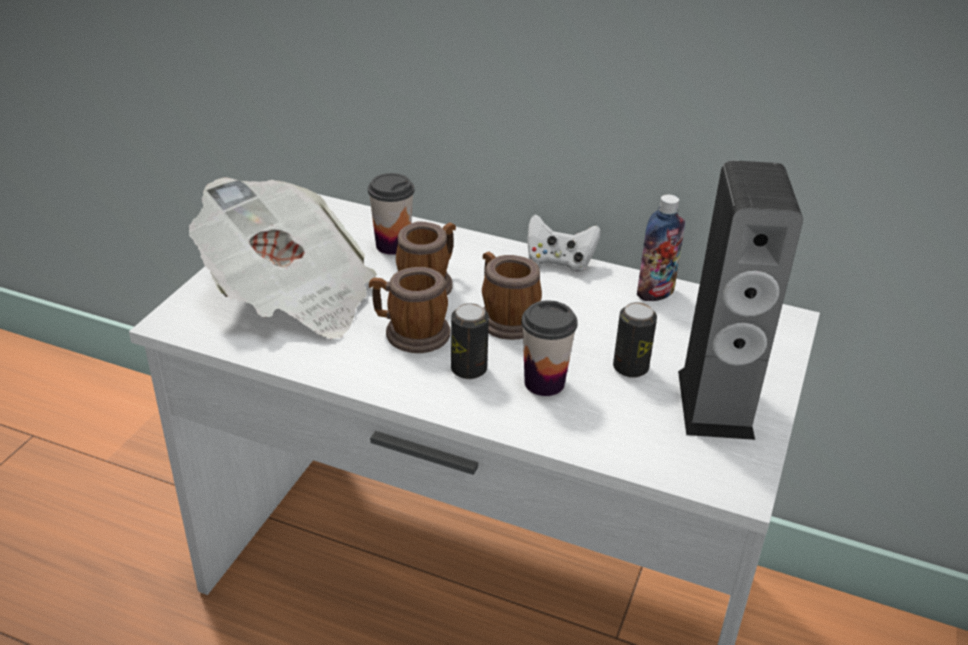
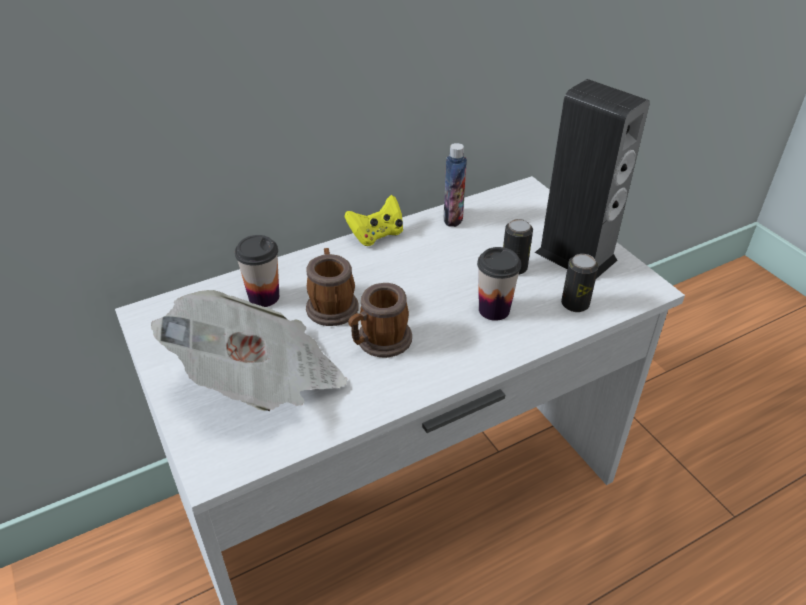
camera: 50 degrees left, 5 degrees up
can [451,303,489,379] -> can moved to [561,254,598,312]
mug [482,252,542,340] -> none
white game controller [527,214,600,272] -> yellow game controller [344,195,403,246]

